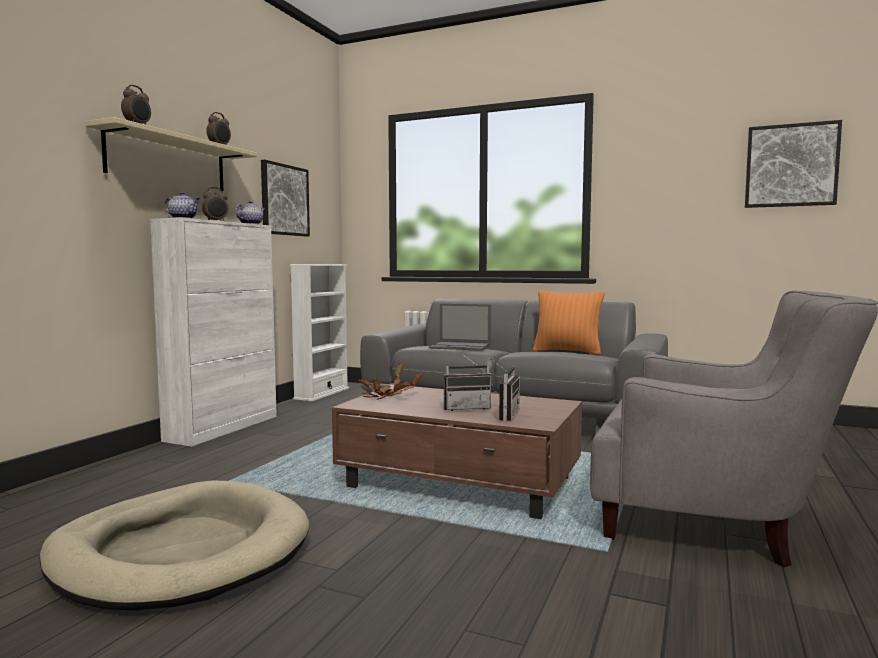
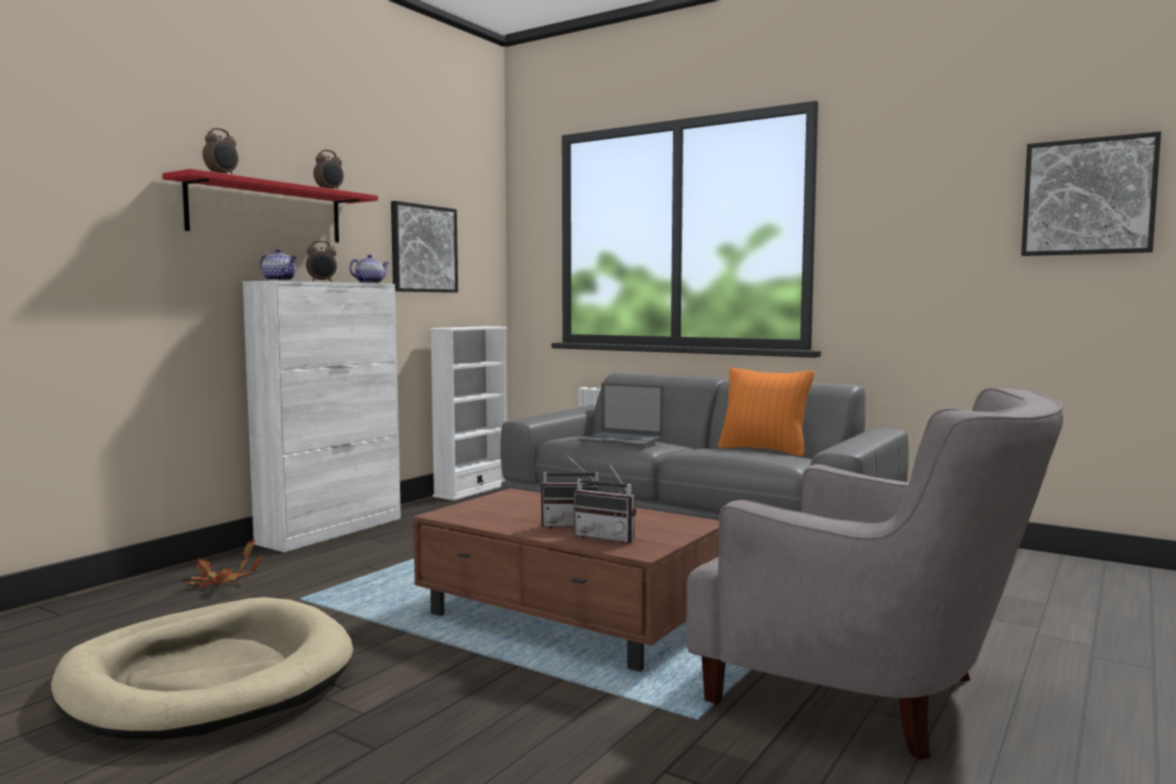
camera: 10 degrees right, 0 degrees up
beige shelf [84,117,258,191] -> red shelf [162,169,378,243]
potted plant [358,363,423,400] -> potted plant moved to [187,540,263,588]
radio [489,358,520,421] -> radio turned 90 degrees clockwise [574,462,636,543]

